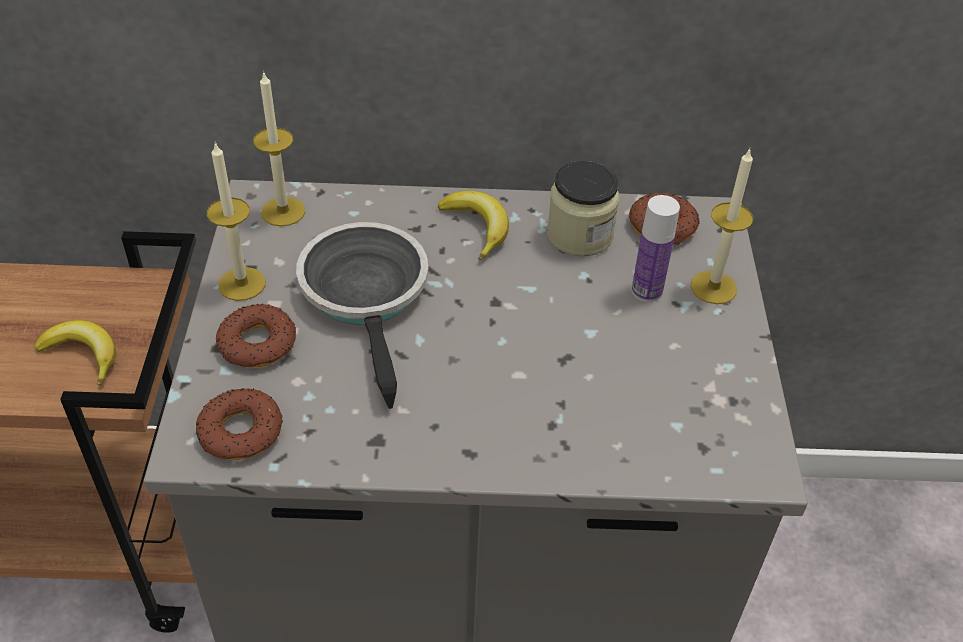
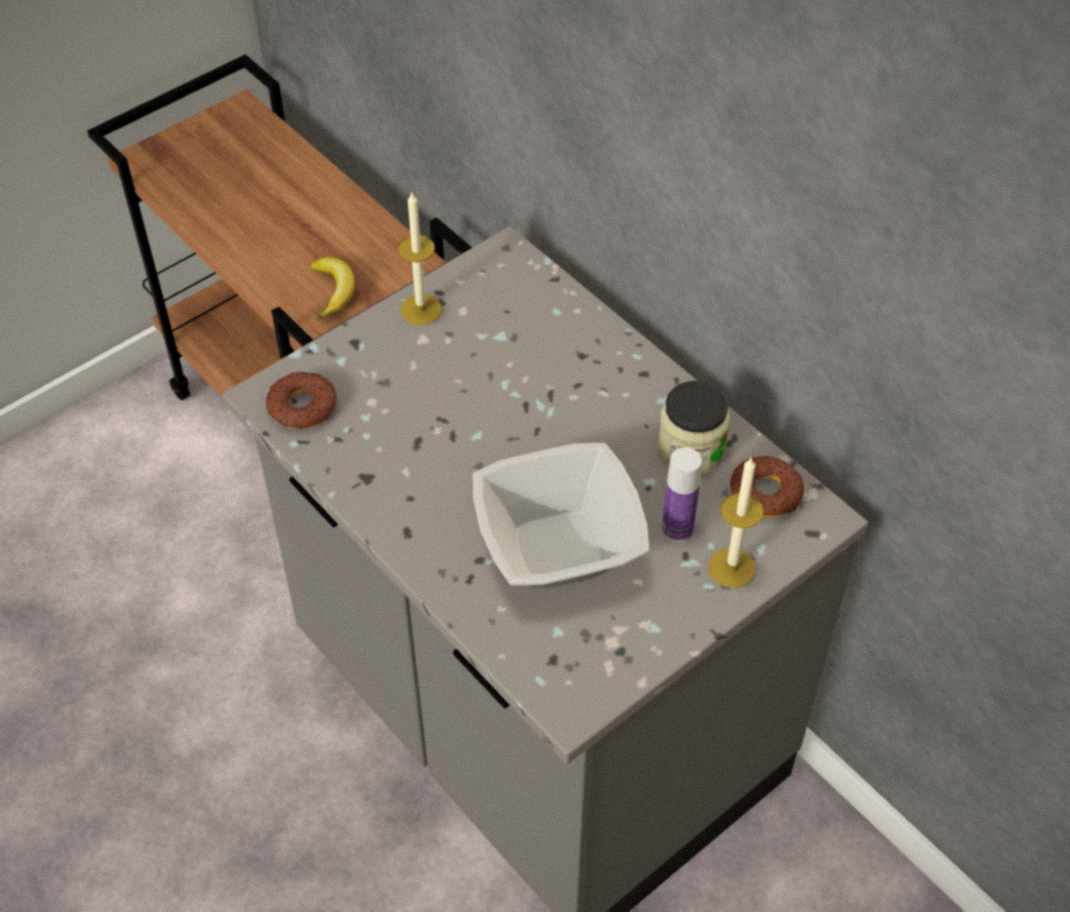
camera: 50 degrees right, 5 degrees up
donut [216,303,296,367] -> none
candle [253,71,305,226] -> none
frying pan [296,222,428,409] -> none
banana [438,191,509,260] -> none
none -> bowl [473,443,649,589]

